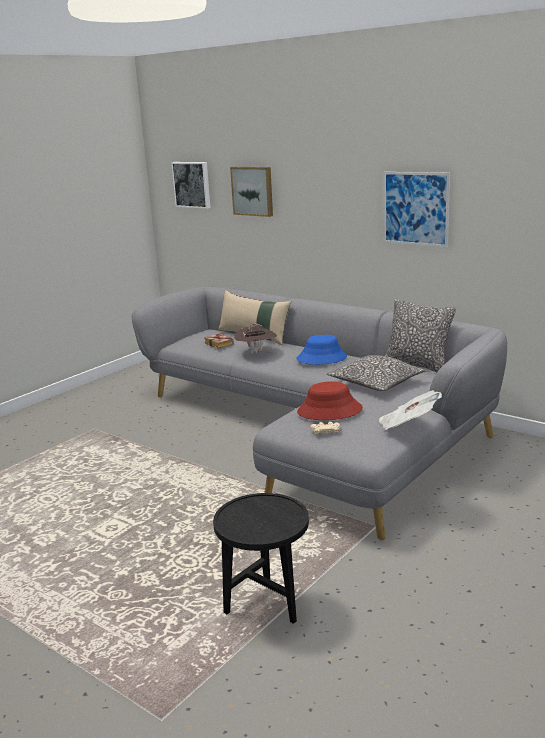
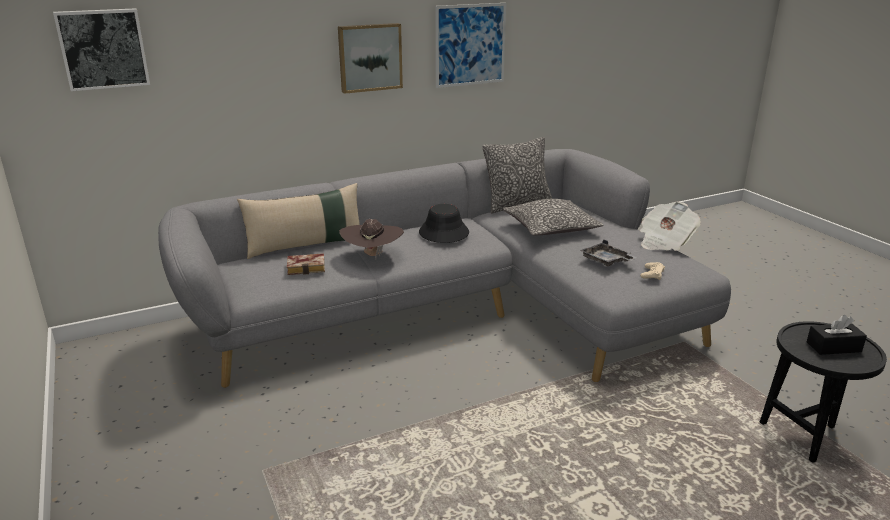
camera: 65 degrees left, 5 degrees up
picture [230,167,273,217] -> picture moved to [338,23,403,94]
blue hat [296,335,347,365] -> black hat [419,204,469,243]
red hat [297,381,363,420] -> grey tray [579,239,637,266]
none -> black tissue box [807,315,867,355]

